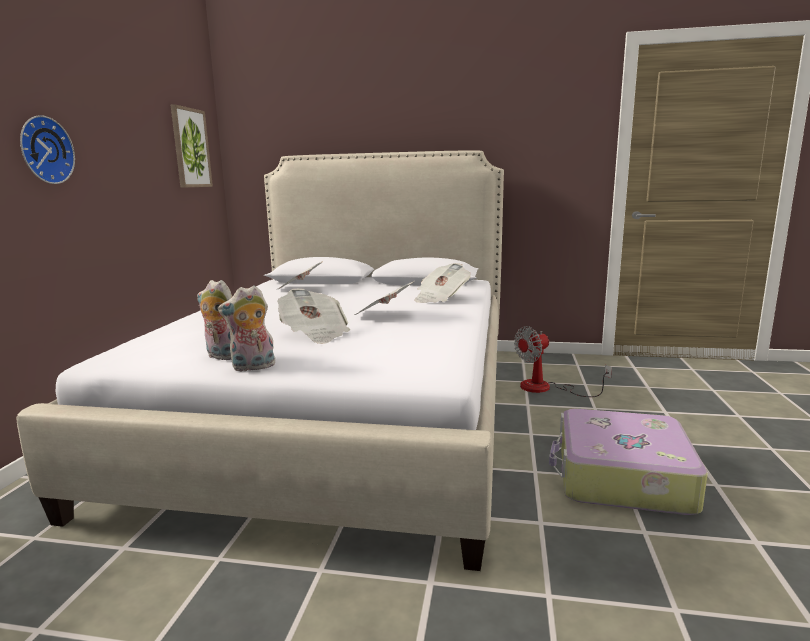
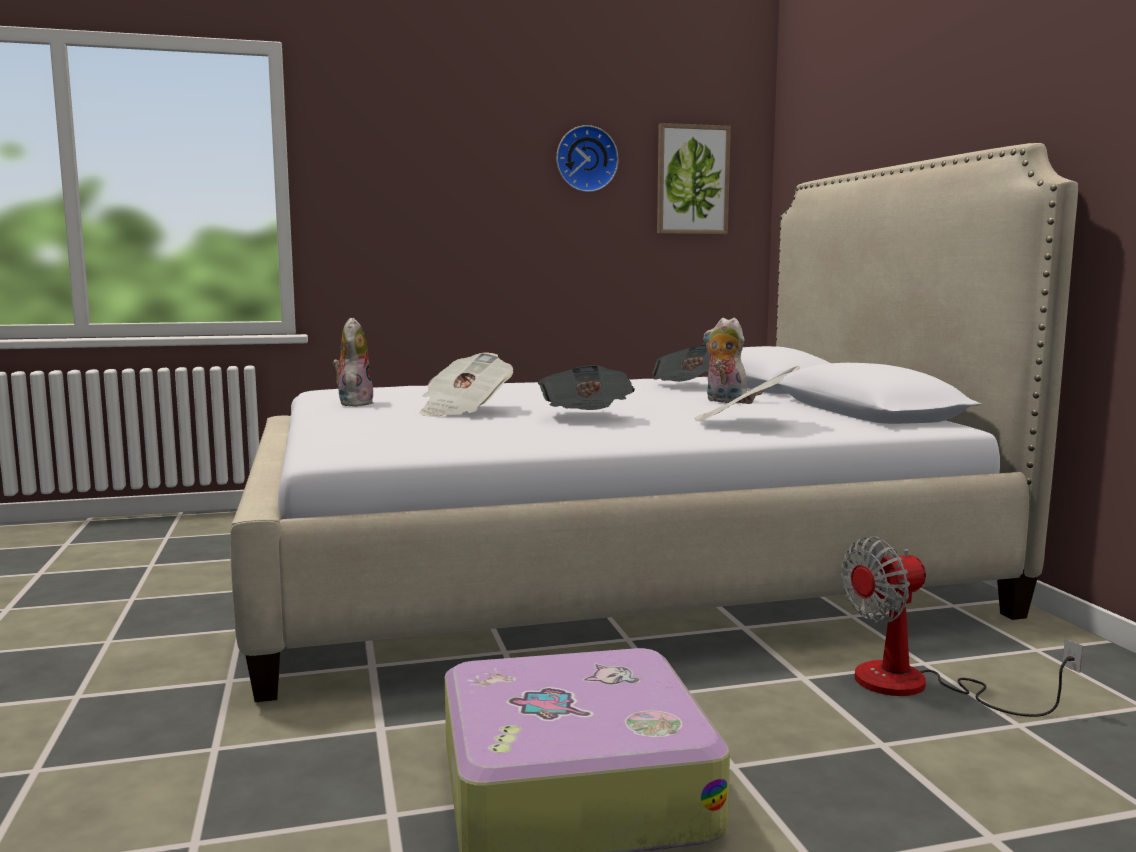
camera: 65 degrees right, 5 degrees down
wall clock [20,115,75,184] -> wall clock moved to [556,125,619,192]
plush toy [218,286,275,371] -> plush toy moved to [703,318,747,403]
fan [514,326,612,397] -> fan turned 60 degrees counterclockwise [841,536,1083,717]

